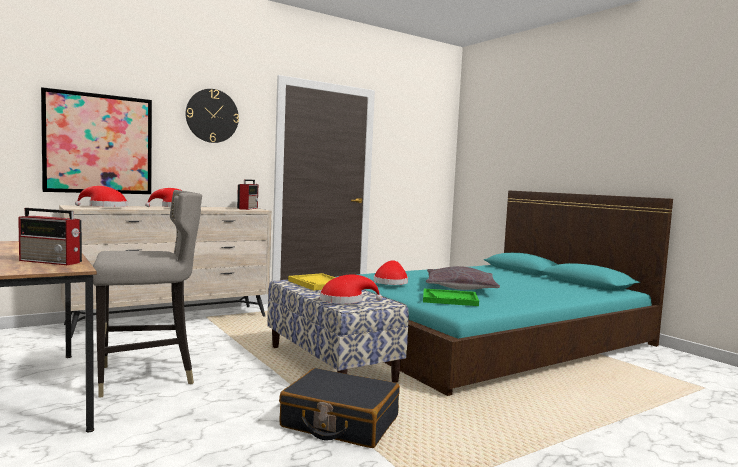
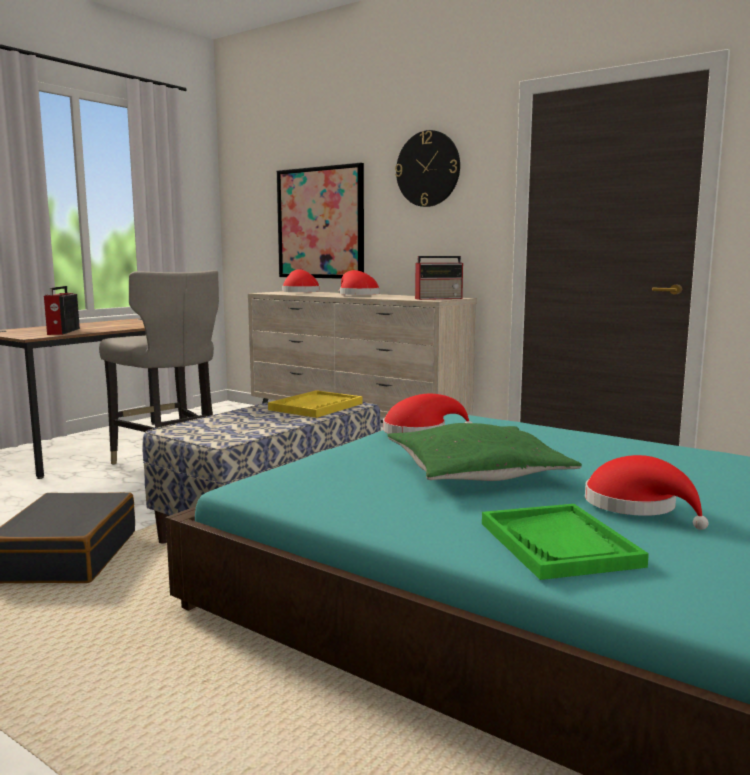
camera: 70 degrees right, 5 degrees up
red hat [320,274,382,304] -> red hat moved to [585,455,709,530]
green tray [423,289,479,306] -> green tray moved to [482,504,649,580]
grey pillow [426,266,500,290] -> green pillow [388,423,582,481]

